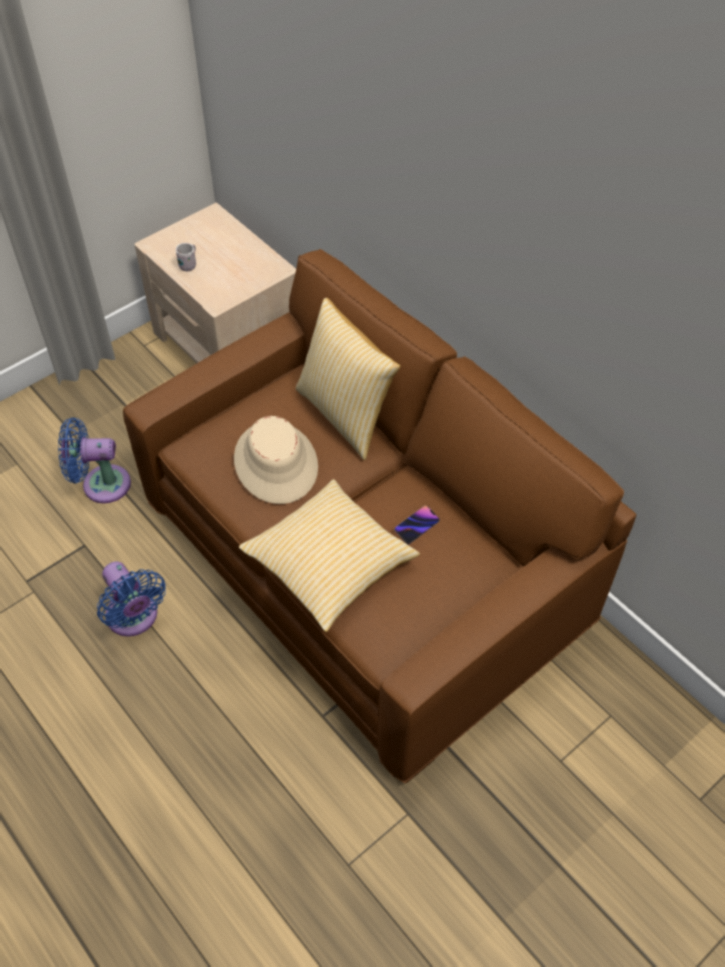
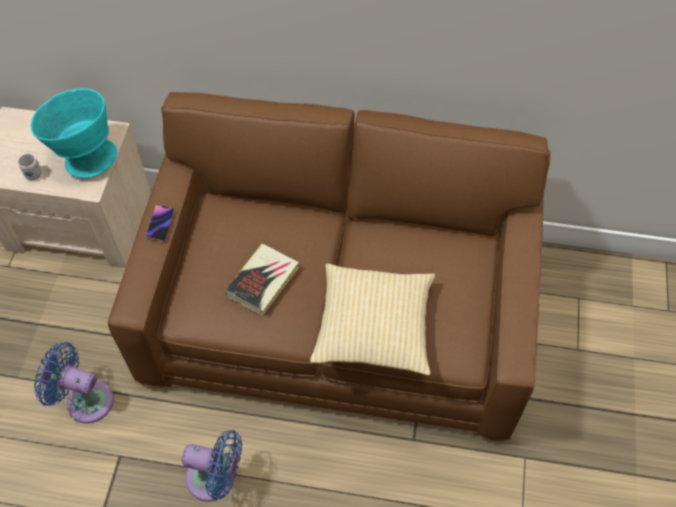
camera: 40 degrees left, 5 degrees up
blue fan [58,418,131,503] -> blue fan turned 60 degrees clockwise [34,342,114,424]
beige hat [234,416,318,504] -> book [225,243,299,315]
pillow [296,298,400,460] -> none
phone [394,505,440,545] -> phone moved to [146,205,174,242]
none -> turquoise bowl [31,88,118,178]

